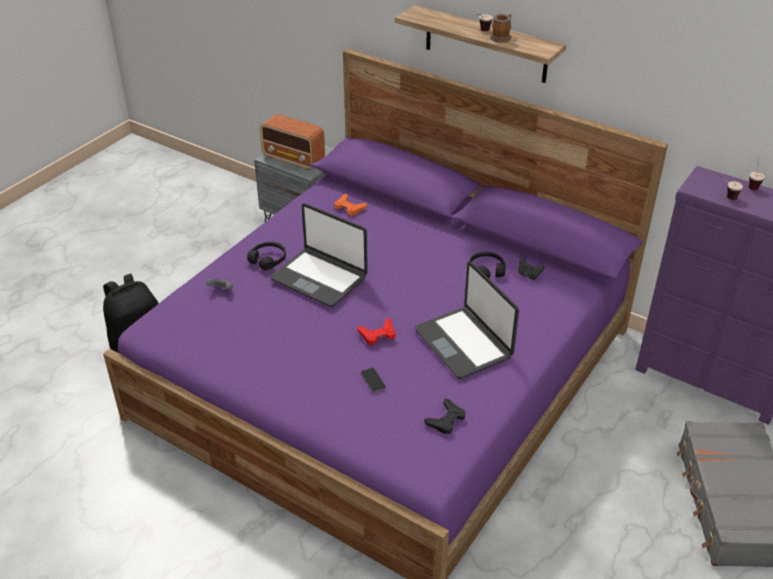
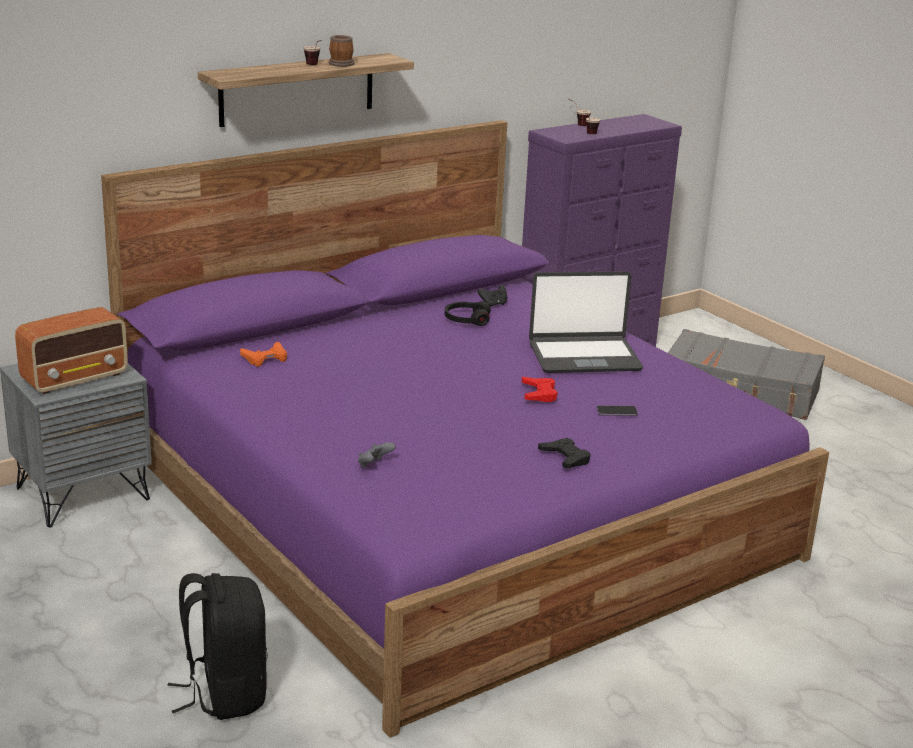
camera: 70 degrees left, 15 degrees down
black headphones [247,242,286,270] -> none
laptop [270,203,368,307] -> none
black game controller [424,398,466,434] -> black game controller moved to [538,438,591,468]

